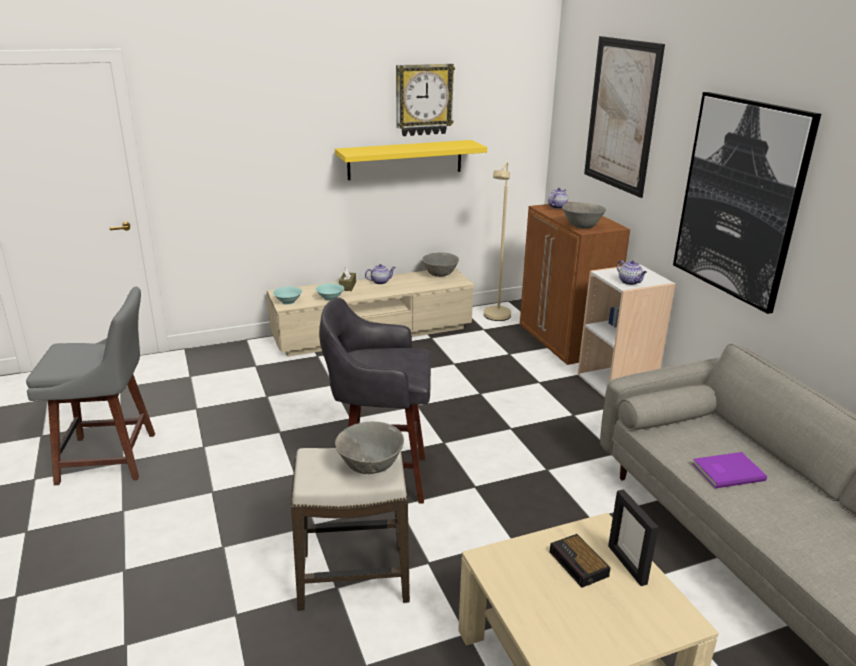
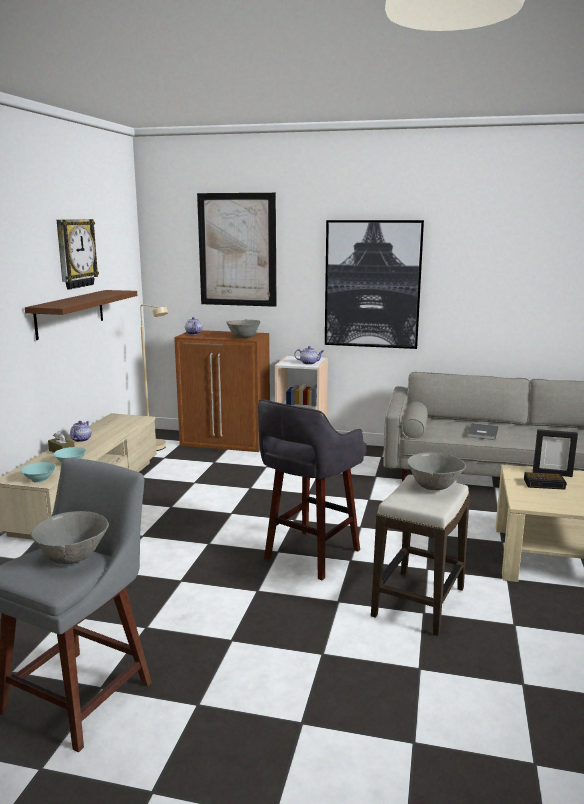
camera: 55 degrees left, 10 degrees down
yellow shelf [335,140,487,180] -> brown shelf [25,290,137,340]
grey bowl [422,253,459,277] -> grey bowl moved to [31,511,109,564]
purple book [692,452,767,488] -> grey book [468,423,498,440]

